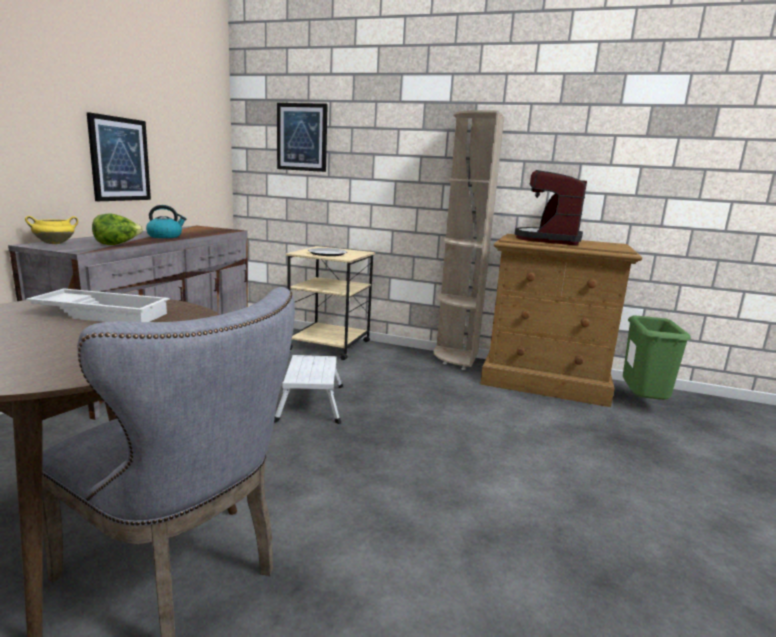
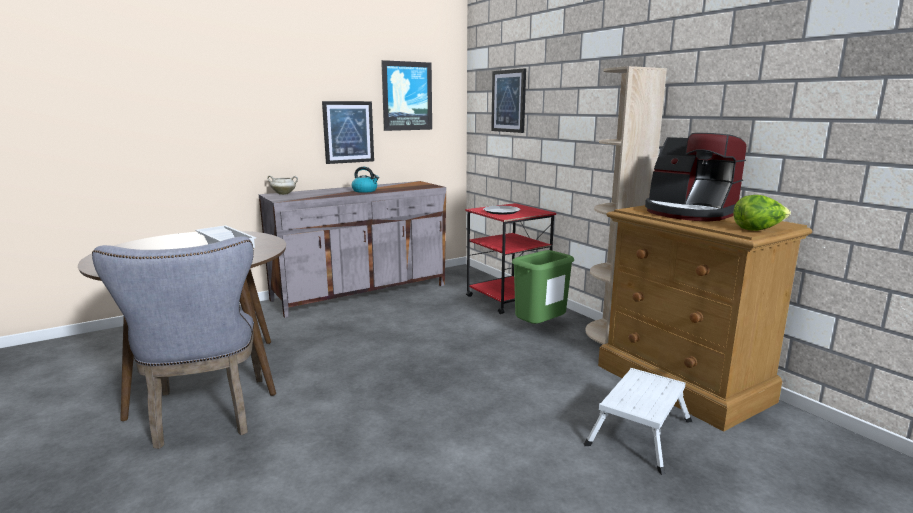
camera: 40 degrees right, 0 degrees up
yellow cooking pot [25,216,78,244] -> white cooking pot [267,175,298,195]
lettuce [92,214,143,245] -> lettuce moved to [733,195,791,231]
white step ladder [274,355,343,424] -> white step ladder moved to [584,368,692,475]
beige cart [286,246,375,360] -> red cart [466,203,556,314]
coffee machine [515,170,587,245] -> coffee machine turned 105 degrees counterclockwise [645,133,746,221]
green trash can [623,316,691,400] -> green trash can moved to [512,250,574,324]
none -> picture [381,60,432,131]

